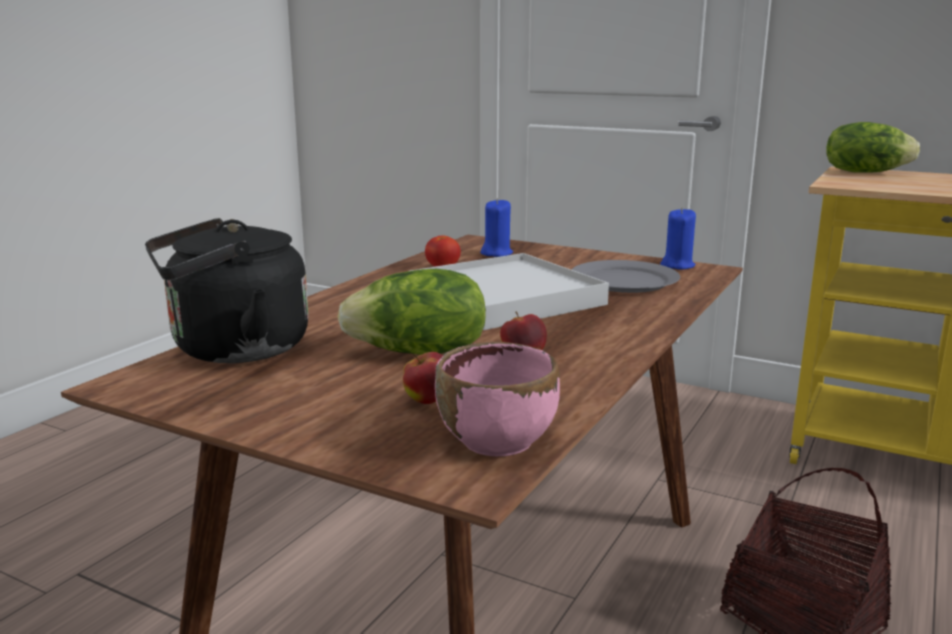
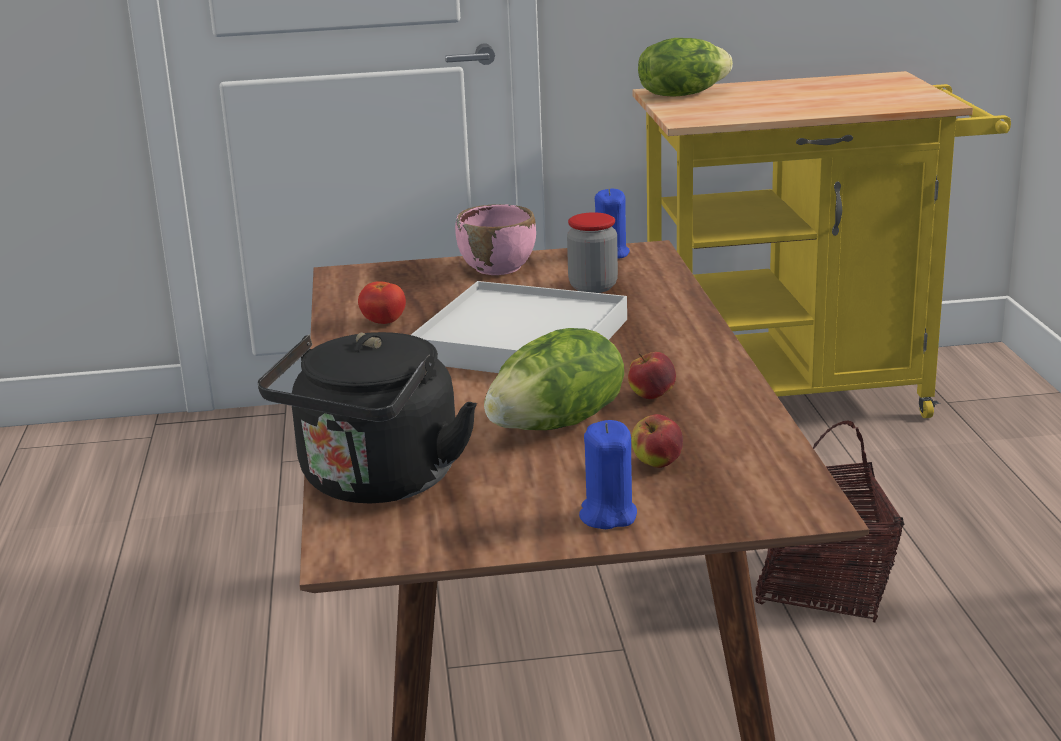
camera: 35 degrees left, 5 degrees up
pink bowl [435,342,560,456] -> pink bowl moved to [455,204,536,275]
blue candle [480,198,513,257] -> blue candle moved to [579,420,637,529]
grey plate [572,260,680,293] -> jar [567,212,618,293]

